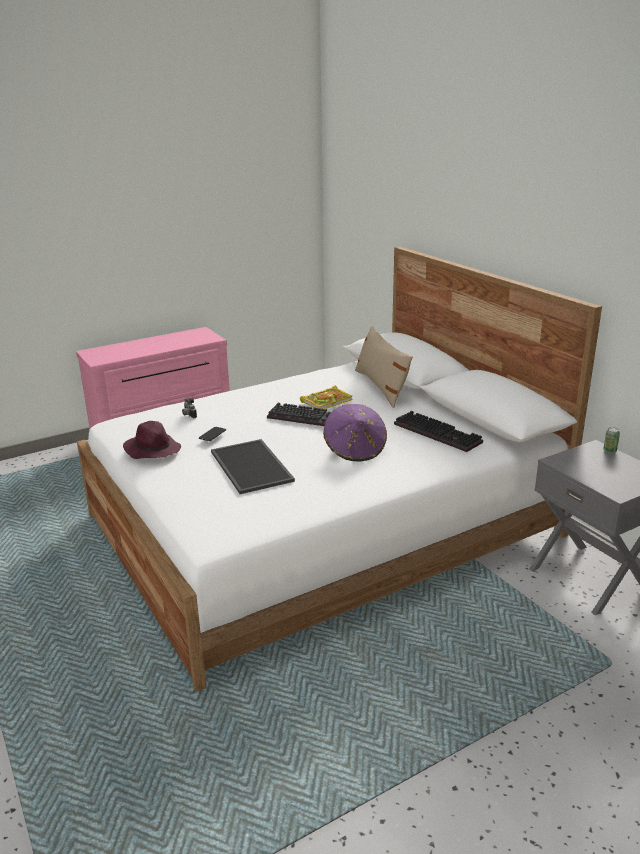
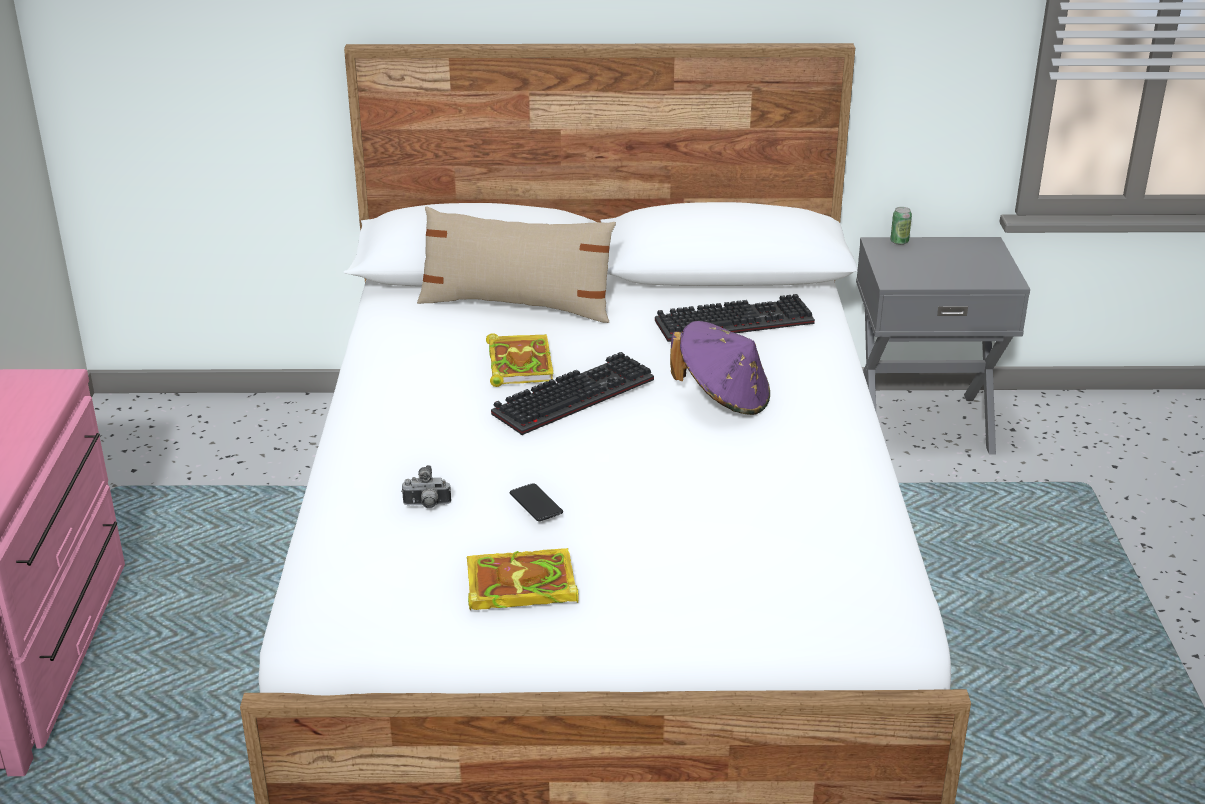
camera: 60 degrees left, 5 degrees up
purple hat [123,421,181,459] -> book [467,548,579,610]
tray [211,439,295,494] -> none

